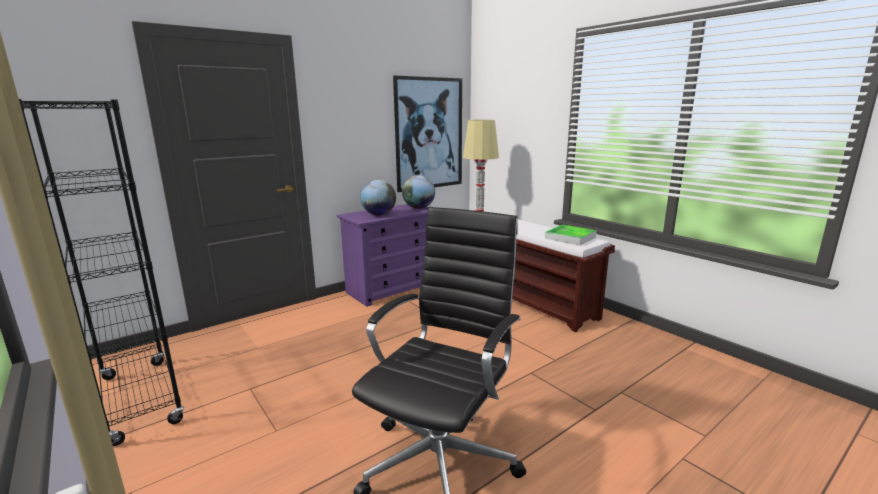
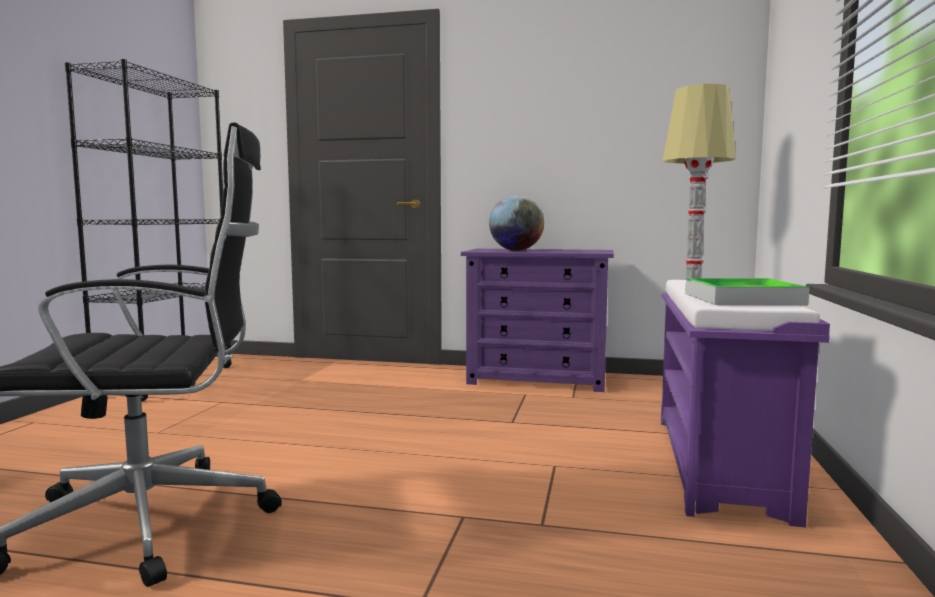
camera: 50 degrees right, 10 degrees down
picture [393,76,462,192] -> none
globe [402,175,435,209] -> none
brown bench [512,219,615,332] -> purple bench [661,280,830,528]

